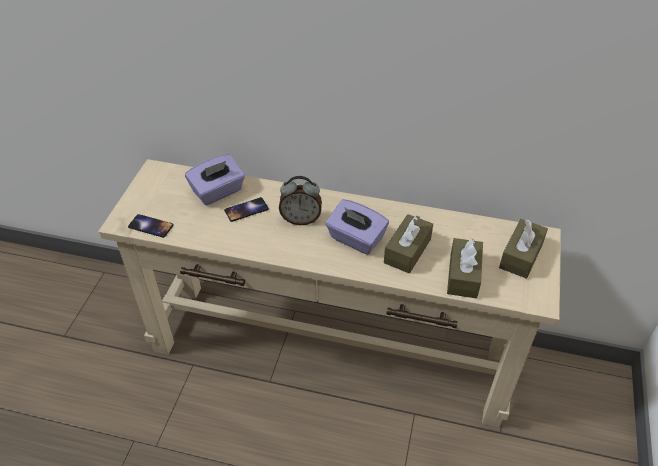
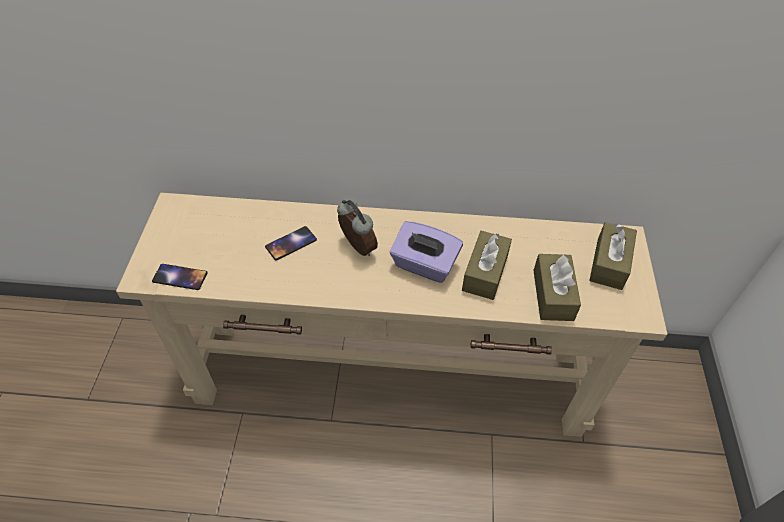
camera: 10 degrees left, 5 degrees up
purple tissue box [185,154,245,205] -> none
alarm clock [279,176,322,225] -> alarm clock turned 120 degrees counterclockwise [337,200,378,256]

